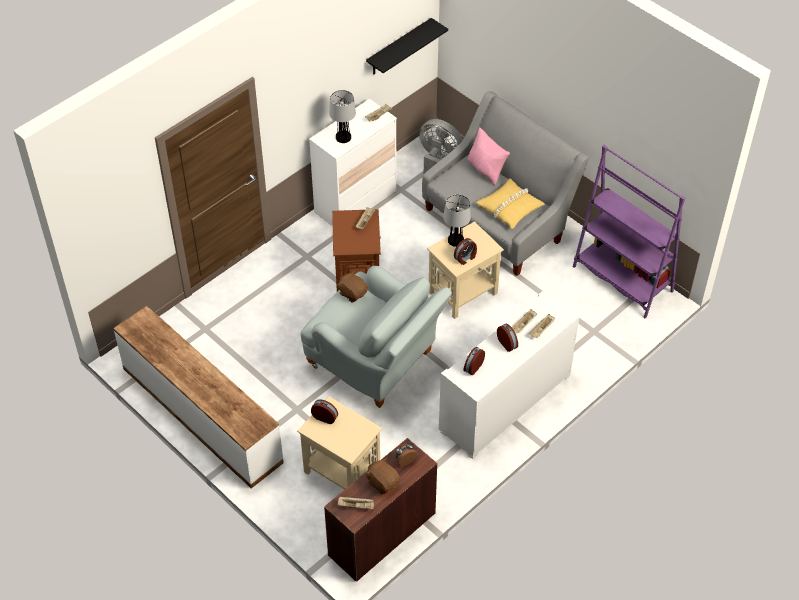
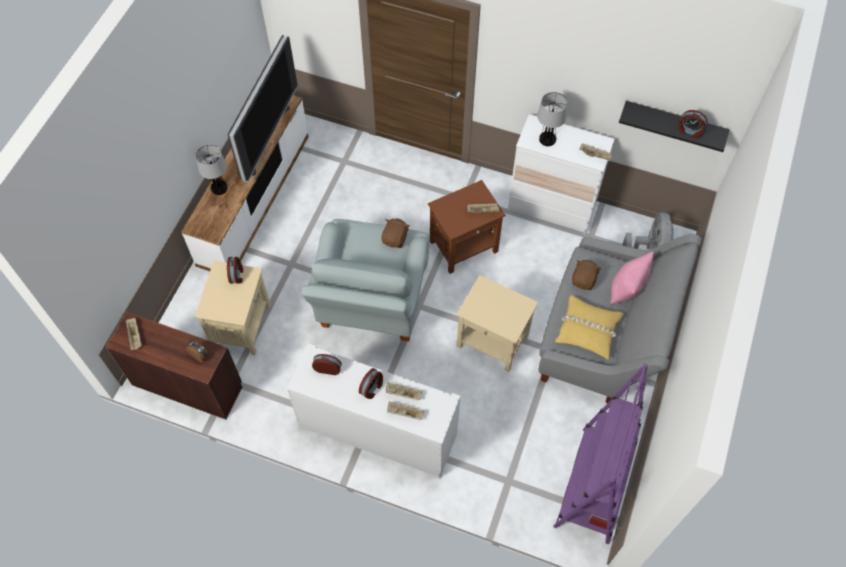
camera: 65 degrees right, 10 degrees up
brown plush toy [366,458,400,494] -> brown plush toy moved to [572,260,602,290]
table lamp [443,194,471,247] -> table lamp moved to [196,145,228,195]
alarm clock [454,238,477,265] -> alarm clock moved to [678,110,708,139]
none -> television [228,35,297,182]

